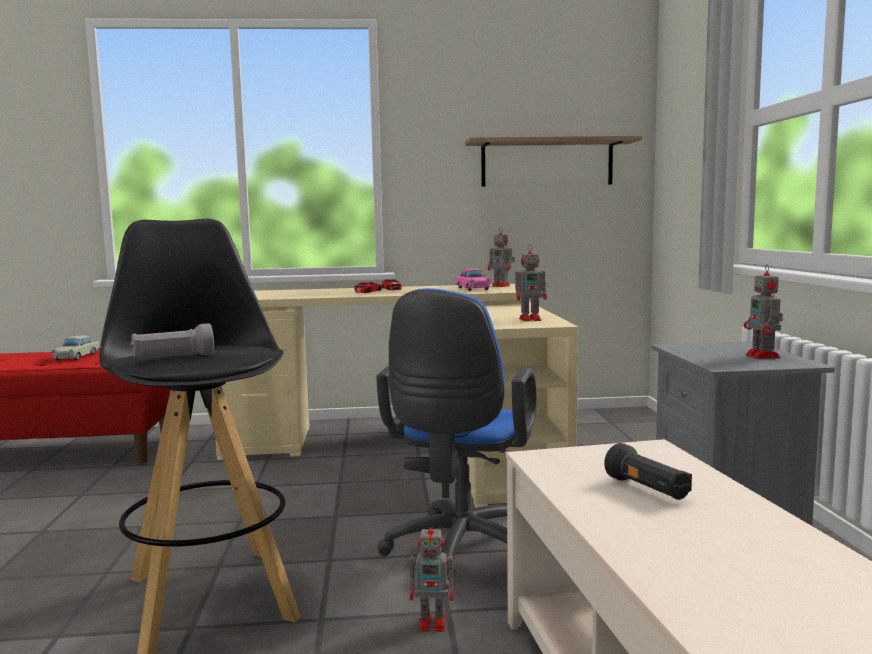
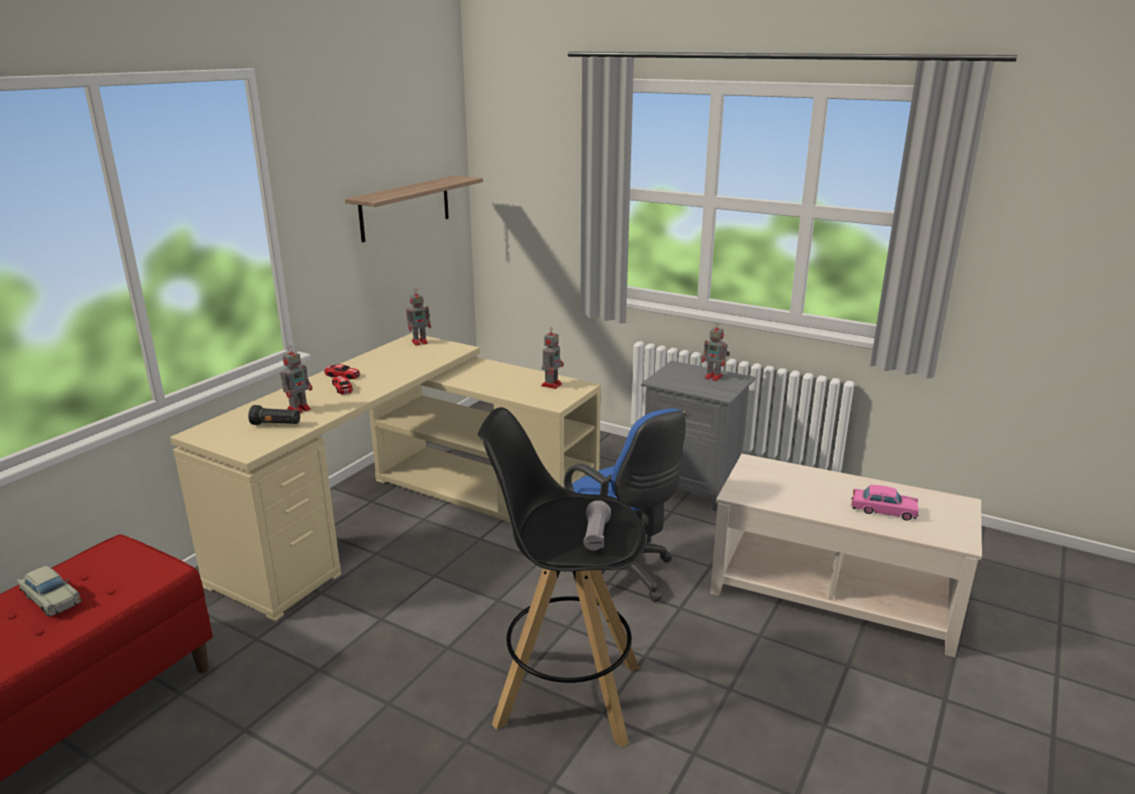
camera: 55 degrees left, 15 degrees up
toy robot [409,519,458,632] -> toy robot moved to [280,346,312,414]
pink toy car [456,269,491,291] -> pink toy car moved to [851,485,919,521]
black flashlight [604,443,692,500] -> black flashlight moved to [248,405,300,425]

